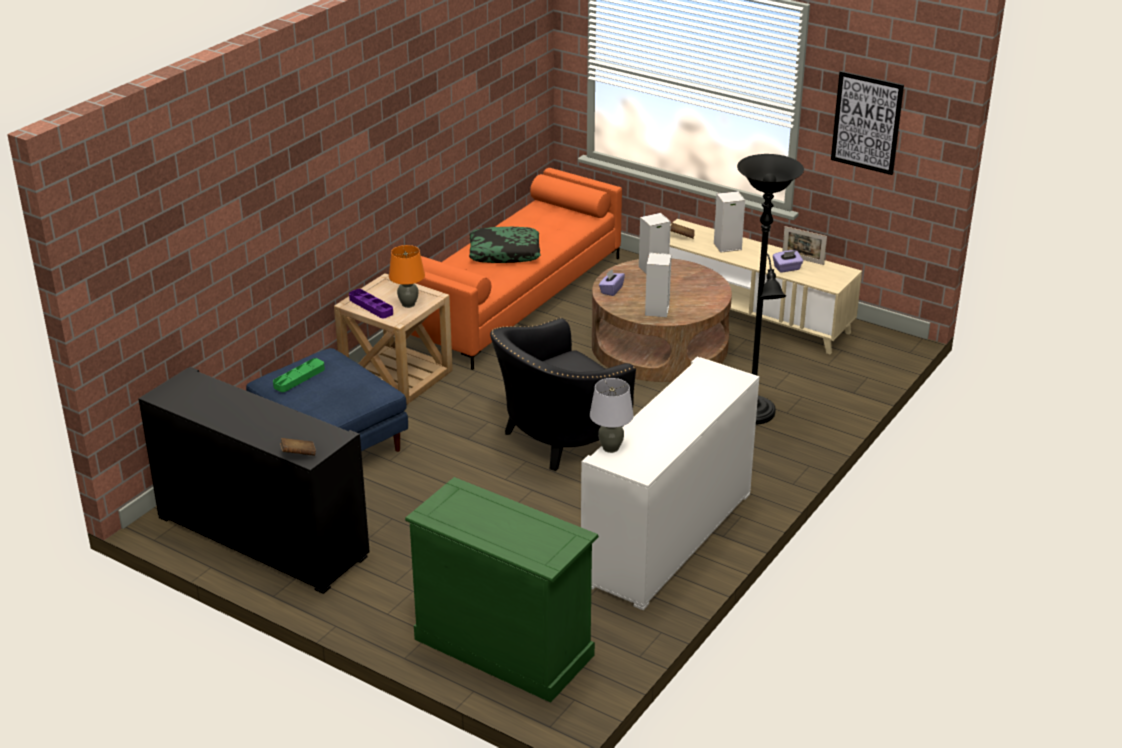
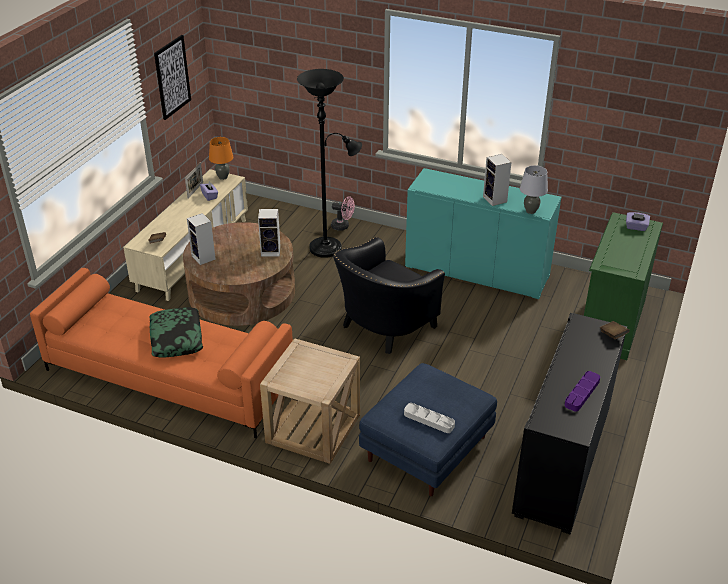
camera: 100 degrees left, 5 degrees up
green tray [273,358,325,392] -> grey tray [404,403,455,433]
purple tray [349,289,393,318] -> purple tray moved to [565,371,600,412]
orange table lamp [389,245,425,308] -> orange table lamp moved to [209,137,233,180]
black armchair [490,318,636,471] -> black armchair turned 90 degrees clockwise [333,237,445,354]
white cabinet [581,357,760,610] -> turquoise cabinet [405,168,561,299]
purple tissue box [599,269,625,296] -> purple tissue box moved to [626,212,650,231]
speaker [714,191,745,253] -> speaker moved to [483,154,511,206]
none -> pink fan [331,196,355,231]

